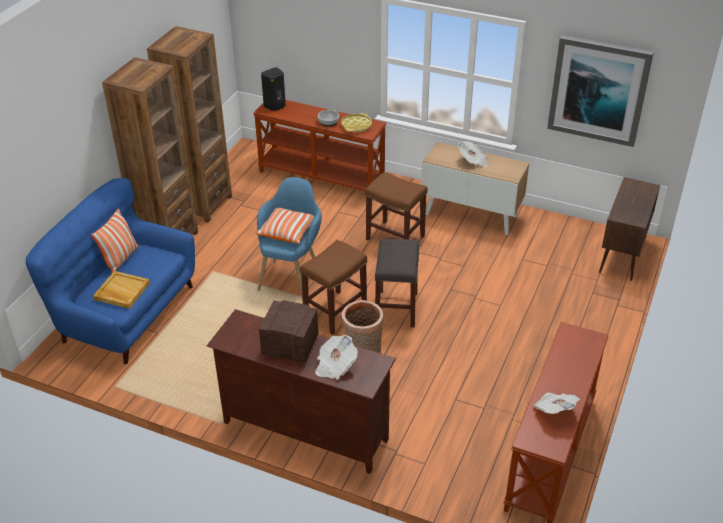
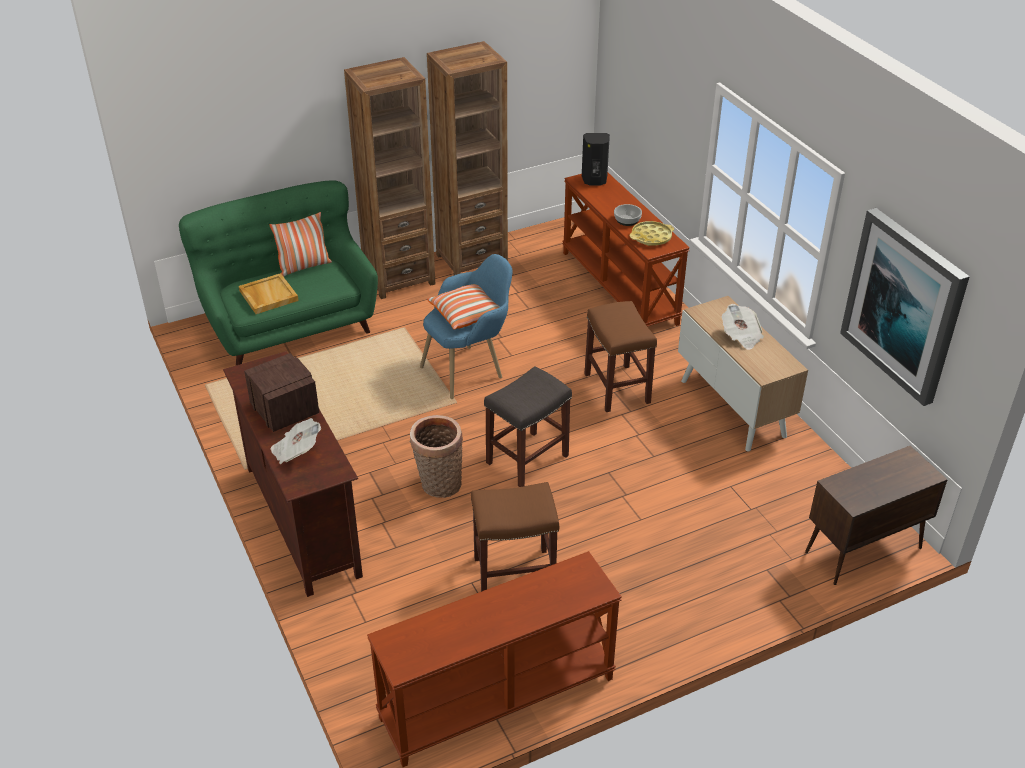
camera: 40 degrees right, 0 degrees up
blue sofa [26,178,195,364] -> green sofa [179,180,378,365]
brown stool [300,240,367,335] -> brown stool moved to [471,482,559,592]
newspaper [533,392,580,414] -> none

